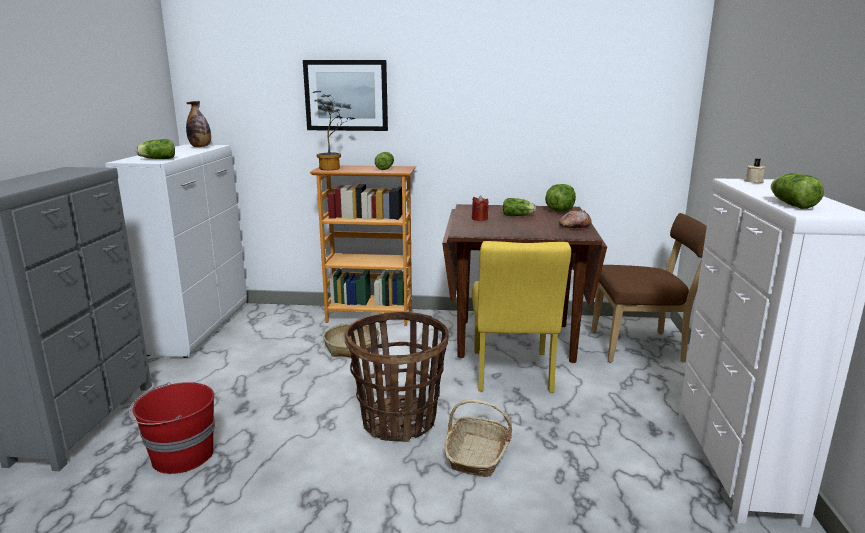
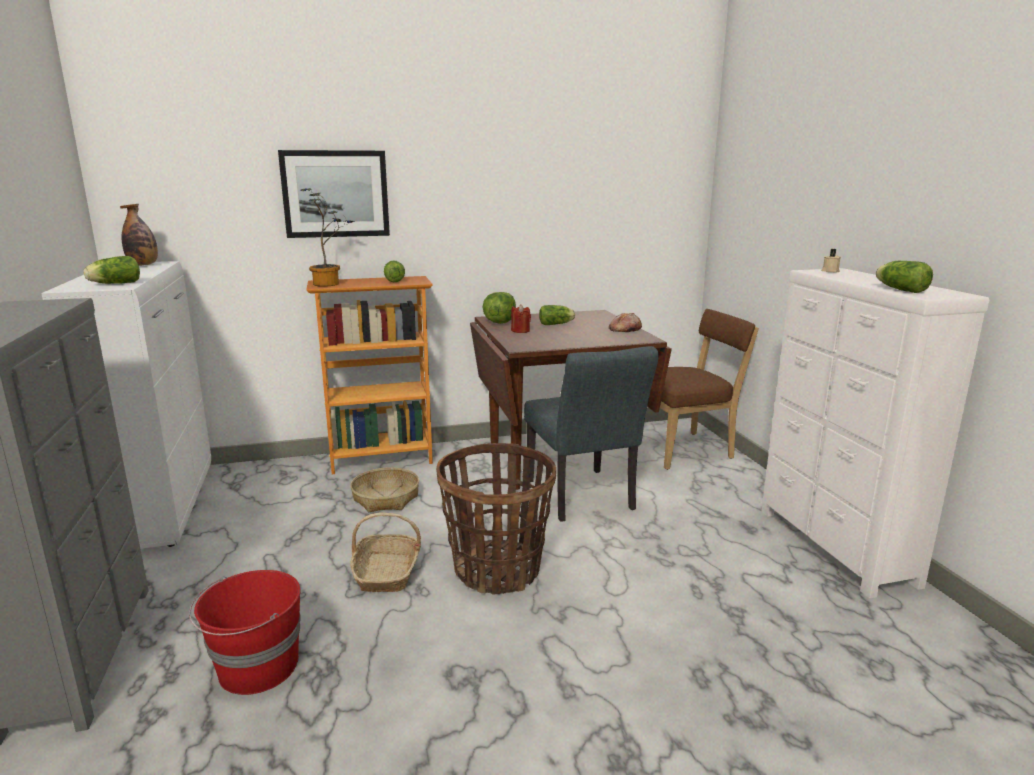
camera: 20 degrees left, 0 degrees up
basket [445,399,512,477] -> basket moved to [350,512,421,592]
yellow chair [472,241,571,393] -> grey chair [524,346,659,522]
lettuce [545,184,576,212] -> lettuce moved to [482,292,516,324]

